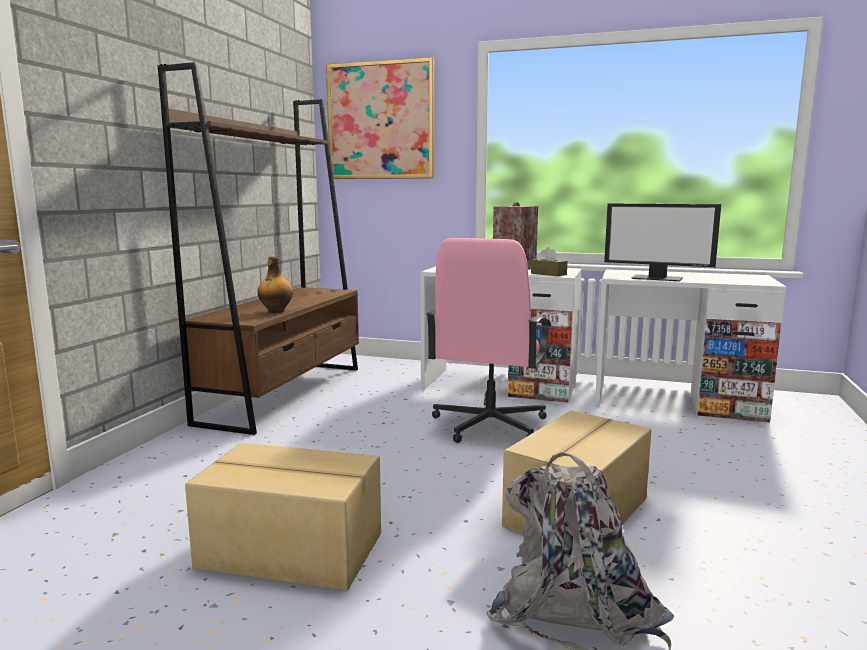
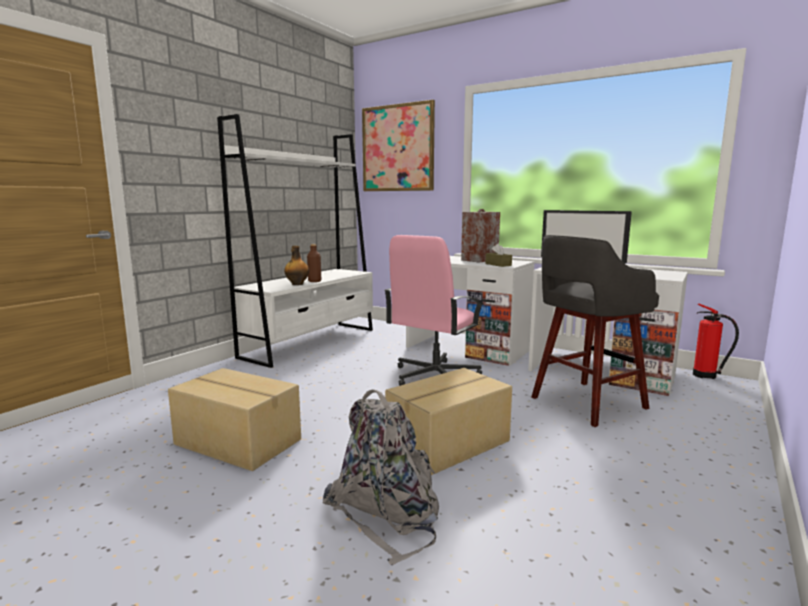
camera: 15 degrees right, 0 degrees up
brown bookcase [158,62,359,435] -> white bookcase [217,114,373,368]
none -> brown bottle [307,244,321,282]
none -> grey stool [531,235,659,427]
none -> fire extinguisher [693,304,739,379]

